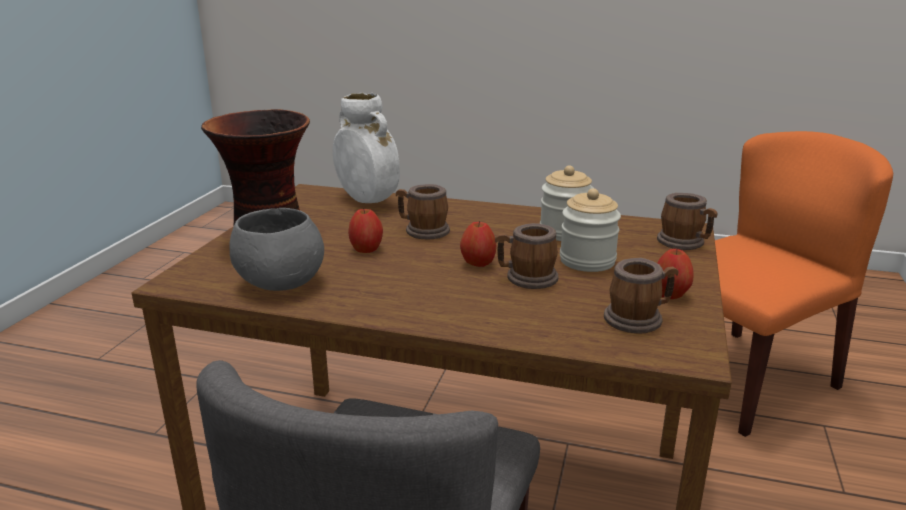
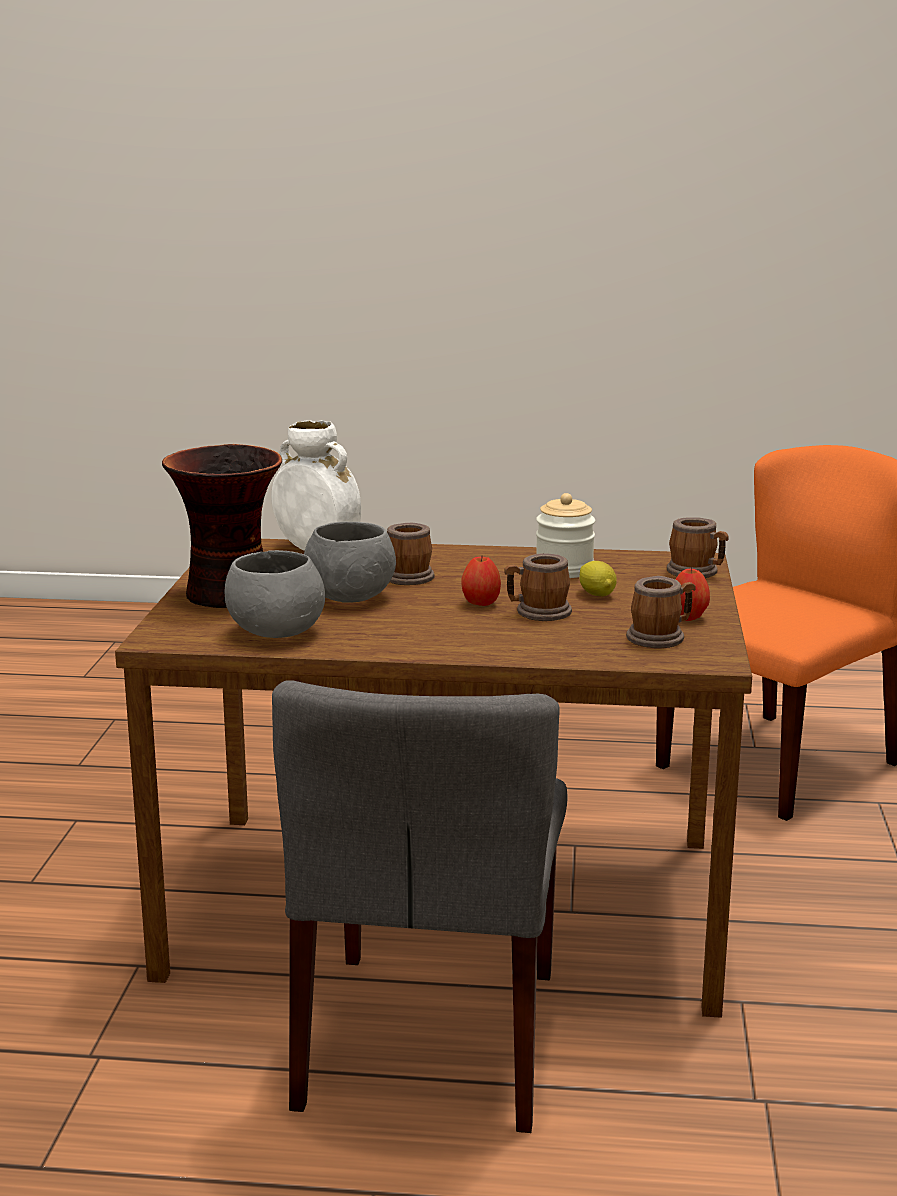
camera: 10 degrees left, 5 degrees down
apple [348,208,383,253] -> grey bowl [304,522,396,603]
jar [560,188,621,272] -> lemon [579,561,617,596]

